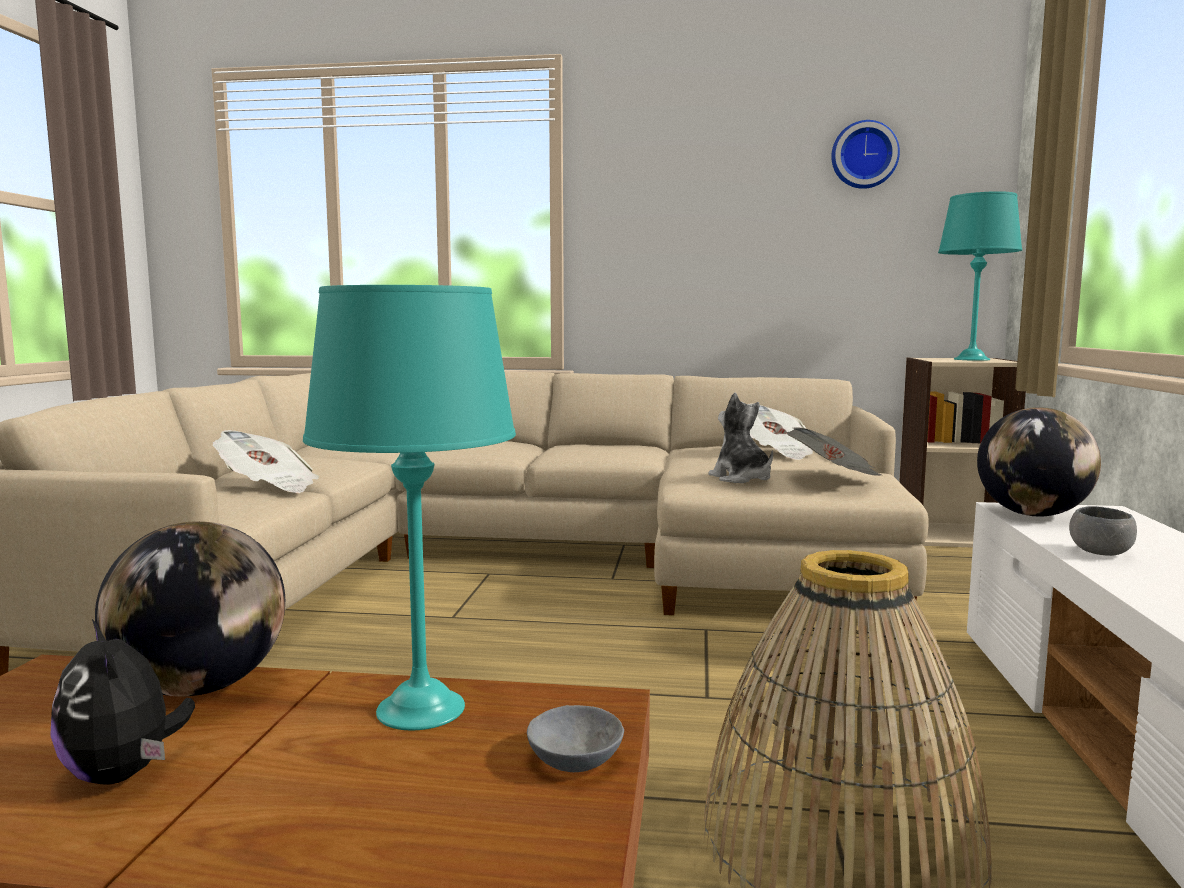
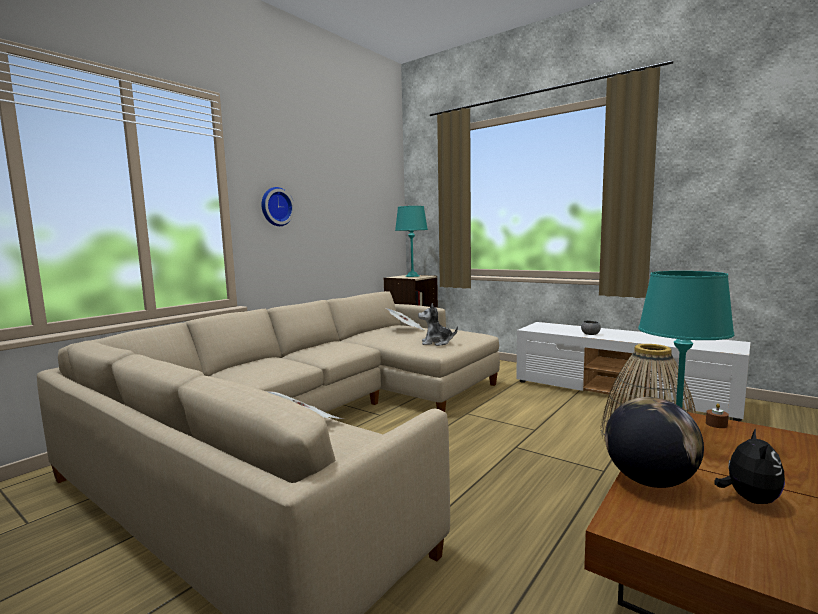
camera: 60 degrees left, 0 degrees up
plush toy [50,619,195,785] -> plush toy turned 60 degrees counterclockwise [714,429,785,504]
grey bowl [527,705,624,772] -> brown candle [706,403,729,428]
newspaper [786,427,882,476] -> none
wall clock [831,120,900,189] -> wall clock moved to [261,187,295,226]
globe [977,407,1101,517] -> none

